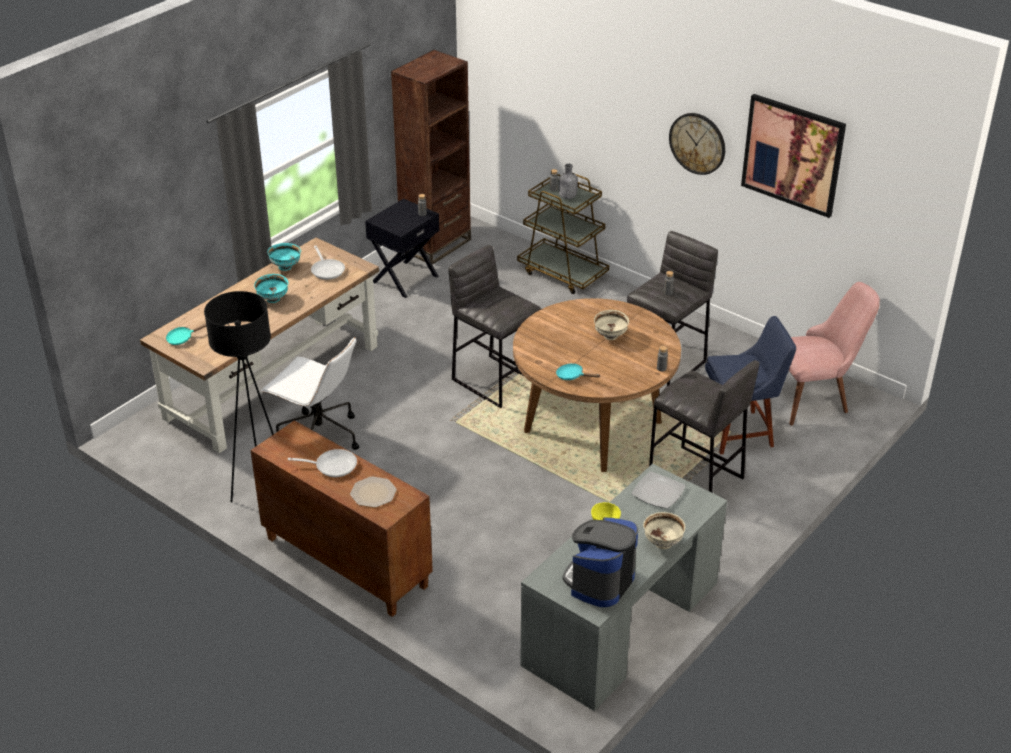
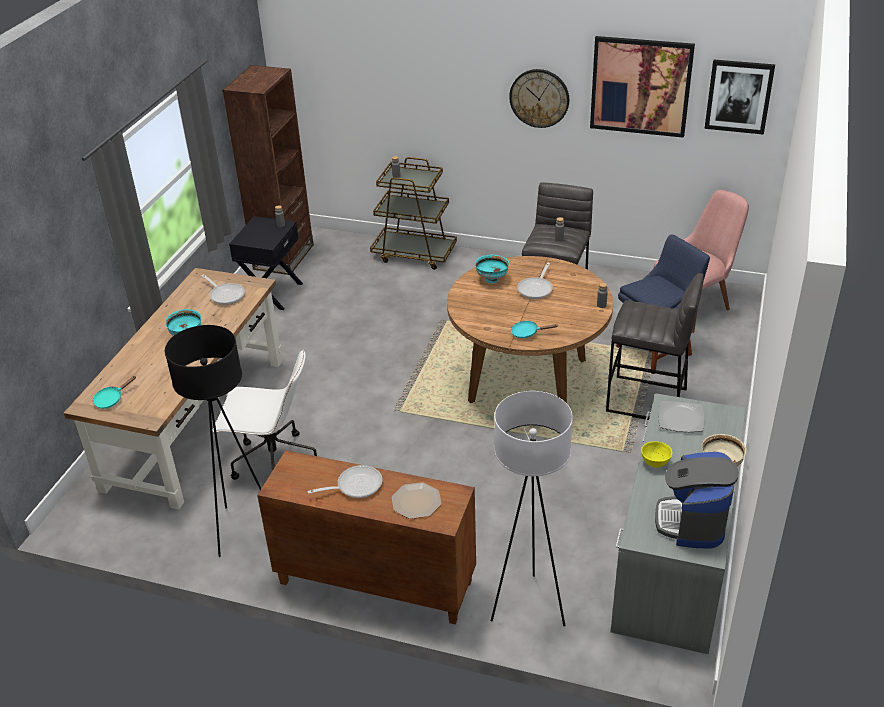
camera: 20 degrees left, 0 degrees up
turquoise bowl [267,243,301,271] -> turquoise bowl moved to [475,254,510,283]
grey stool [449,245,541,408] -> none
grey bottle [558,164,578,199] -> none
beige bowl [594,310,629,340] -> frying pan [517,263,553,299]
none -> white floor lamp [491,391,573,626]
none -> picture [704,60,775,135]

